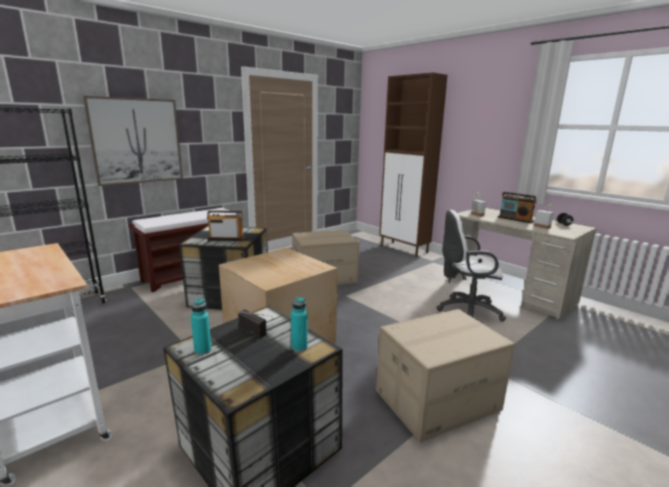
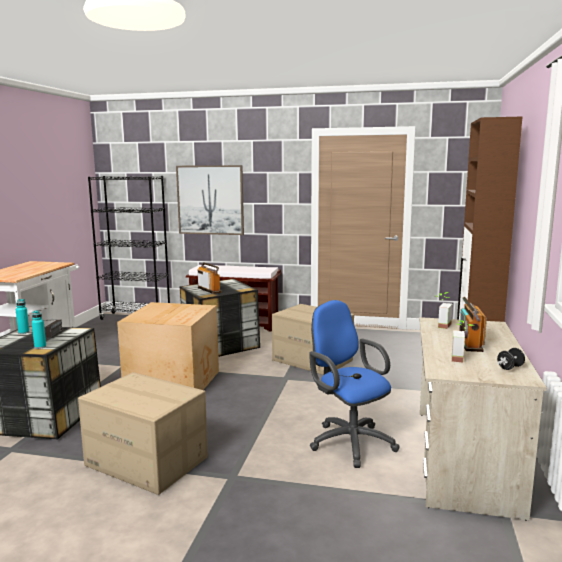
camera: 55 degrees right, 5 degrees down
white office chair [437,210,506,322] -> blue office chair [309,300,399,468]

